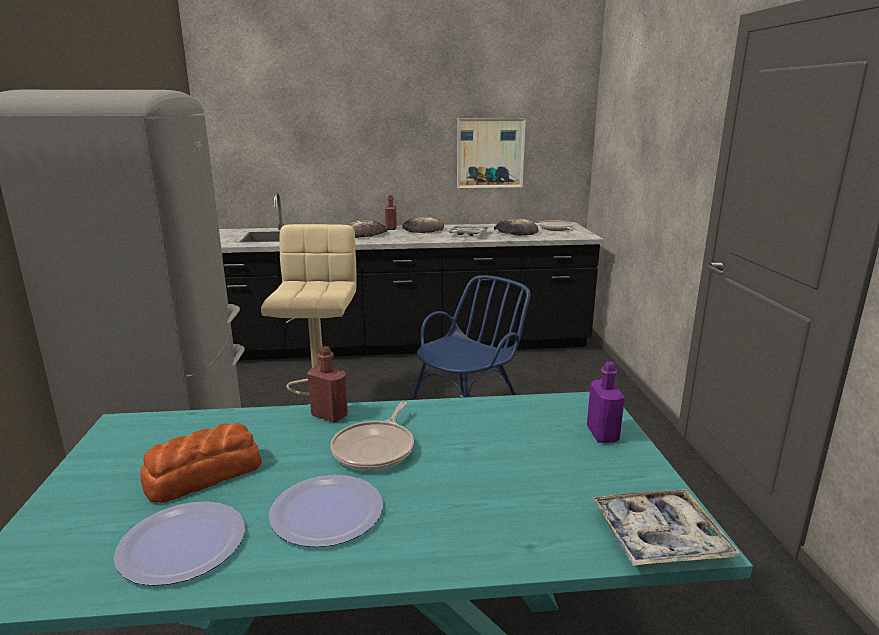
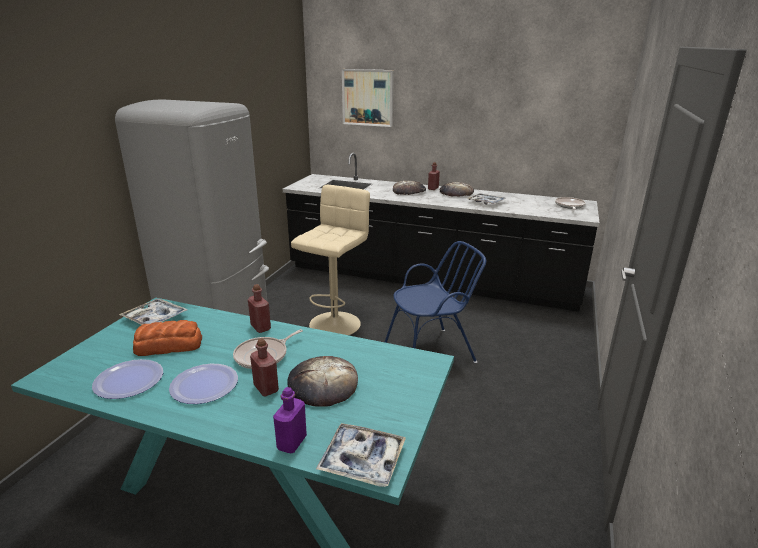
camera: 25 degrees right, 5 degrees up
picture [457,118,526,188] -> picture moved to [342,69,394,127]
bread [494,218,538,236] -> bread moved to [287,356,358,407]
purple bottle [587,361,625,443] -> purple bottle moved to [273,387,307,453]
none -> tray [119,299,187,325]
none -> red bottle [250,338,279,396]

